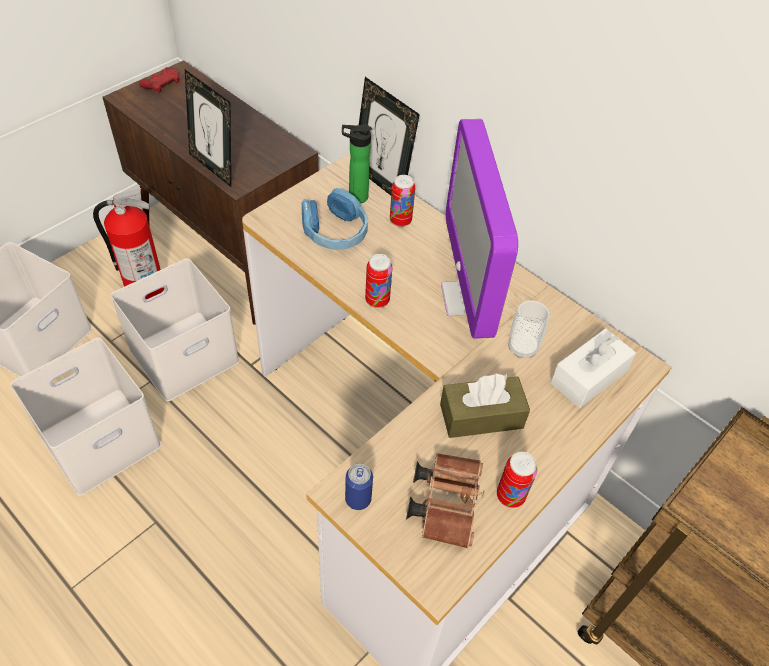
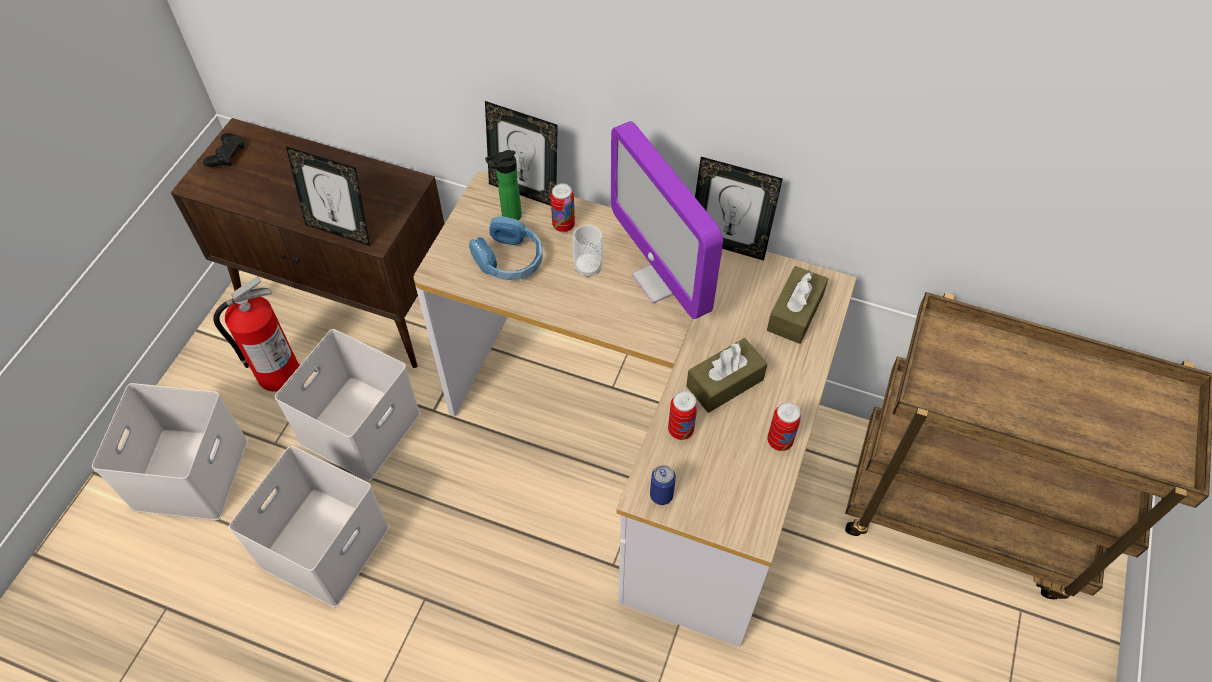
camera: 20 degrees left, 5 degrees up
red game controller [139,67,179,93] -> black game controller [203,133,244,167]
can [365,254,392,308] -> can moved to [668,391,698,440]
brown binoculars [406,453,485,548] -> none
cup [508,300,550,358] -> cup moved to [572,225,603,278]
white tissue box [551,329,636,408] -> brown tissue box [767,266,828,344]
none -> picture frame [695,157,783,261]

